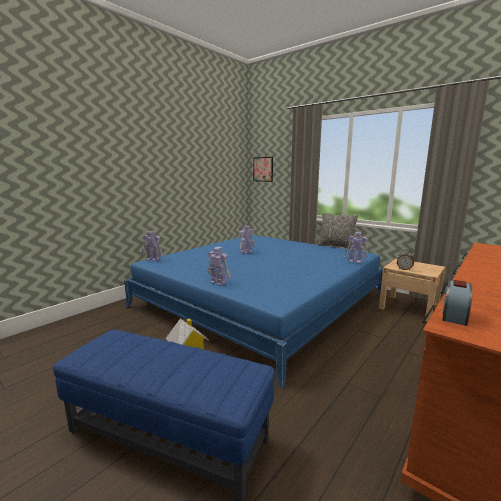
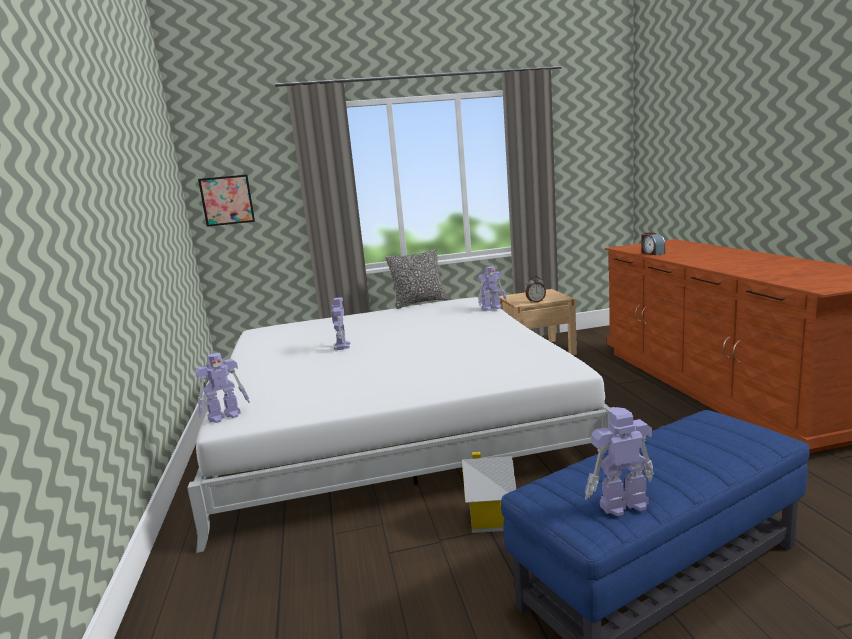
camera: 50 degrees left, 0 degrees up
blue bed [124,235,383,388] -> white bed [187,297,615,553]
toy robot [208,247,231,285] -> toy robot moved to [585,407,654,516]
alarm clock [442,280,473,326] -> alarm clock moved to [641,232,665,255]

